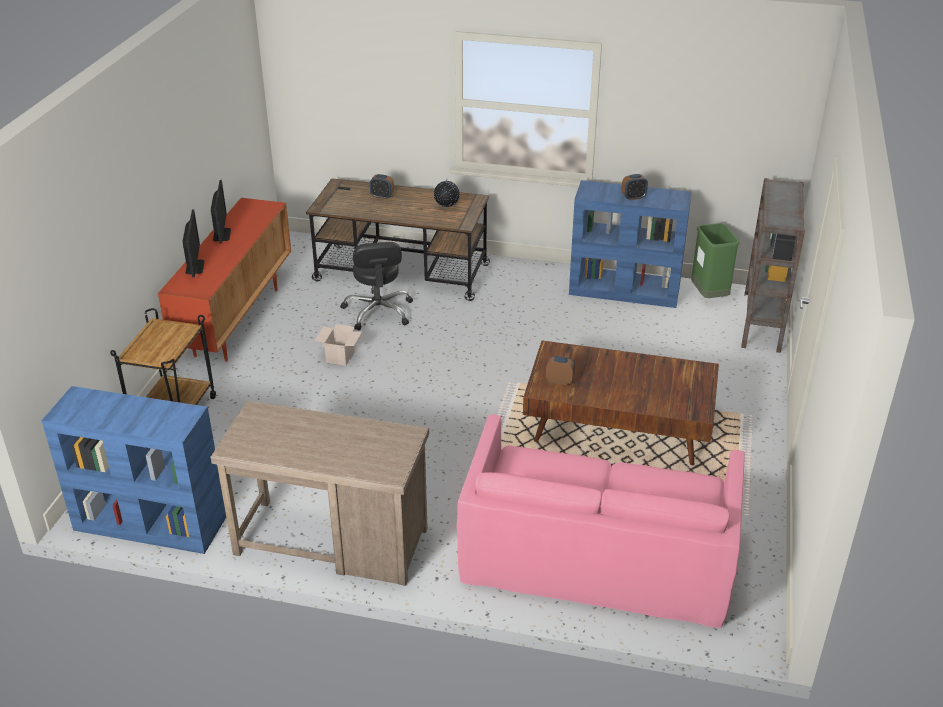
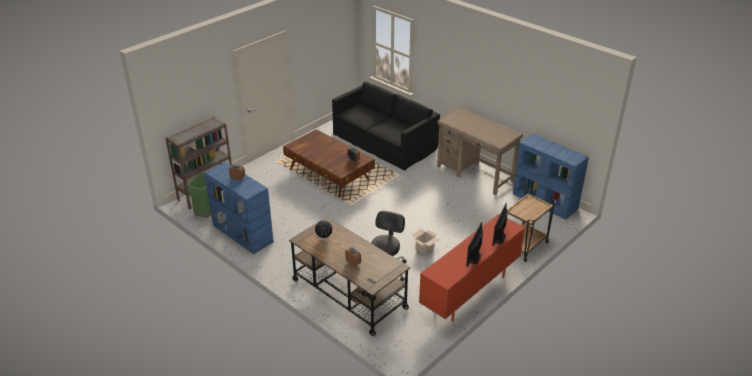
camera: 150 degrees left, 0 degrees up
pink sofa [457,414,745,628] -> black sofa [332,81,440,170]

